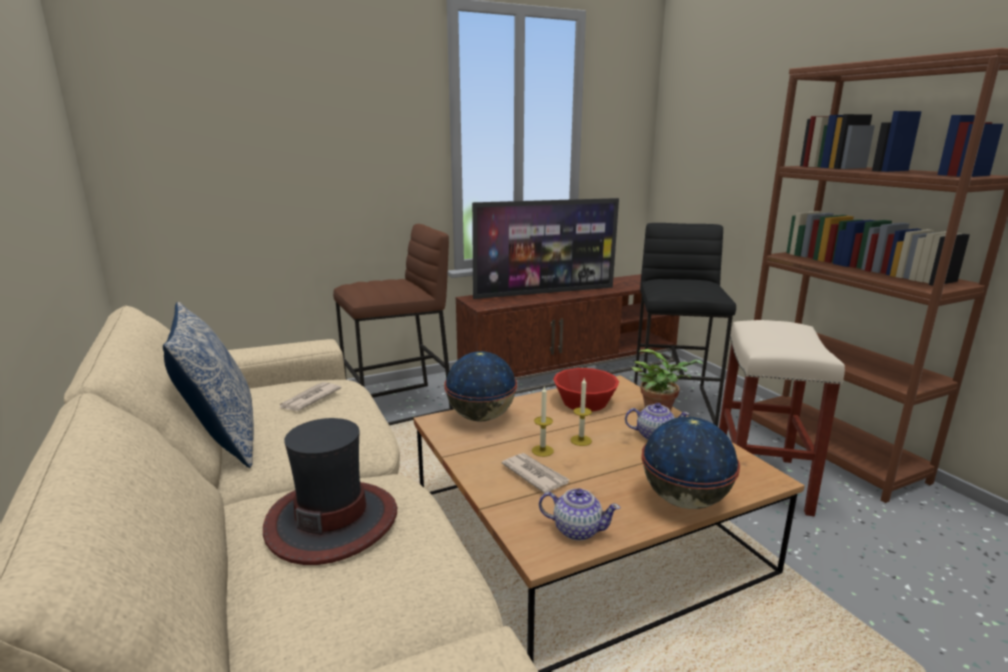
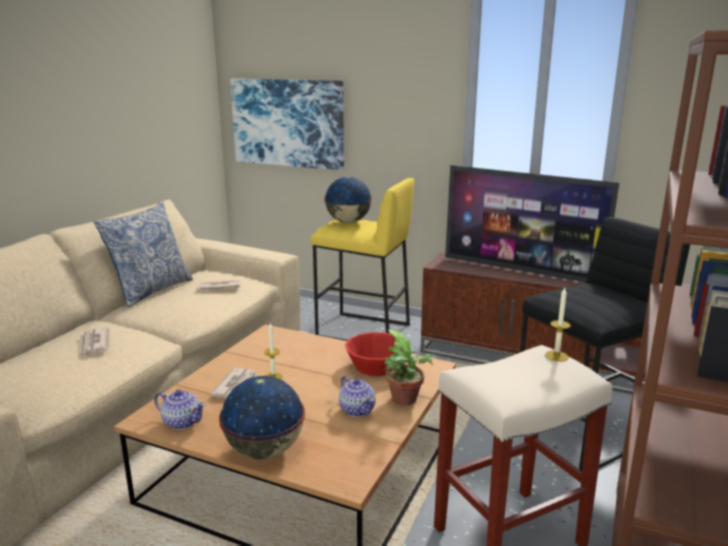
camera: 50 degrees right, 0 degrees up
hat [263,418,397,565] -> newspaper [80,327,109,357]
brown stool [333,224,454,425] -> yellow stool [310,178,414,341]
globe [444,351,517,421] -> globe moved to [324,177,372,223]
teapot [539,488,620,541] -> teapot turned 45 degrees counterclockwise [154,390,206,430]
candle [571,378,592,446] -> candle moved to [545,288,571,362]
none -> picture [230,79,344,170]

